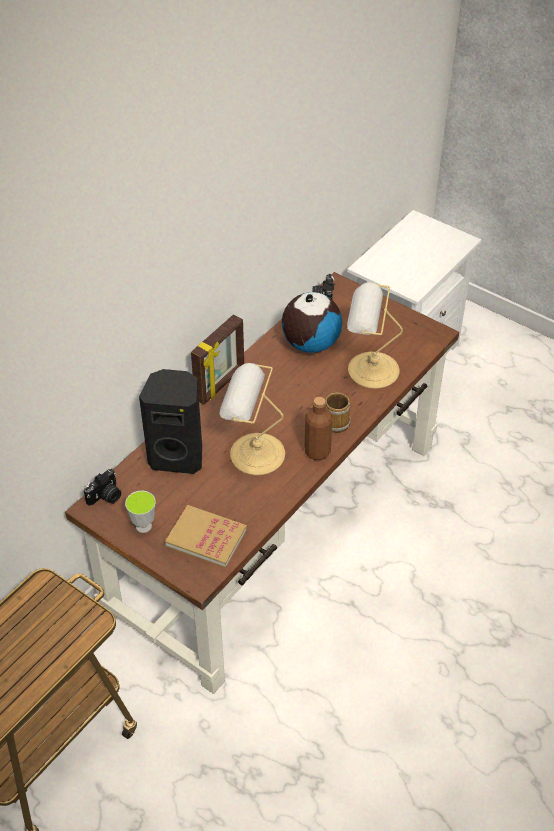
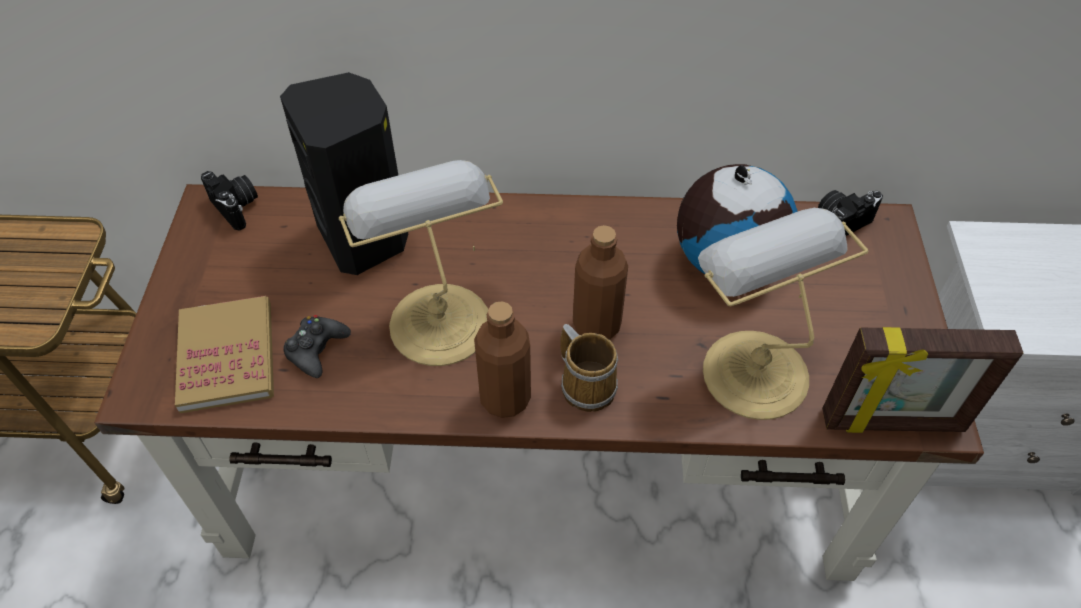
camera: 55 degrees right, 5 degrees up
camera [84,469,121,506] -> camera turned 135 degrees counterclockwise [201,171,258,231]
cup [125,491,156,533] -> none
picture frame [191,314,244,405] -> picture frame moved to [822,327,1023,433]
none -> black game controller [283,315,351,378]
none -> brown bottle [573,225,628,340]

